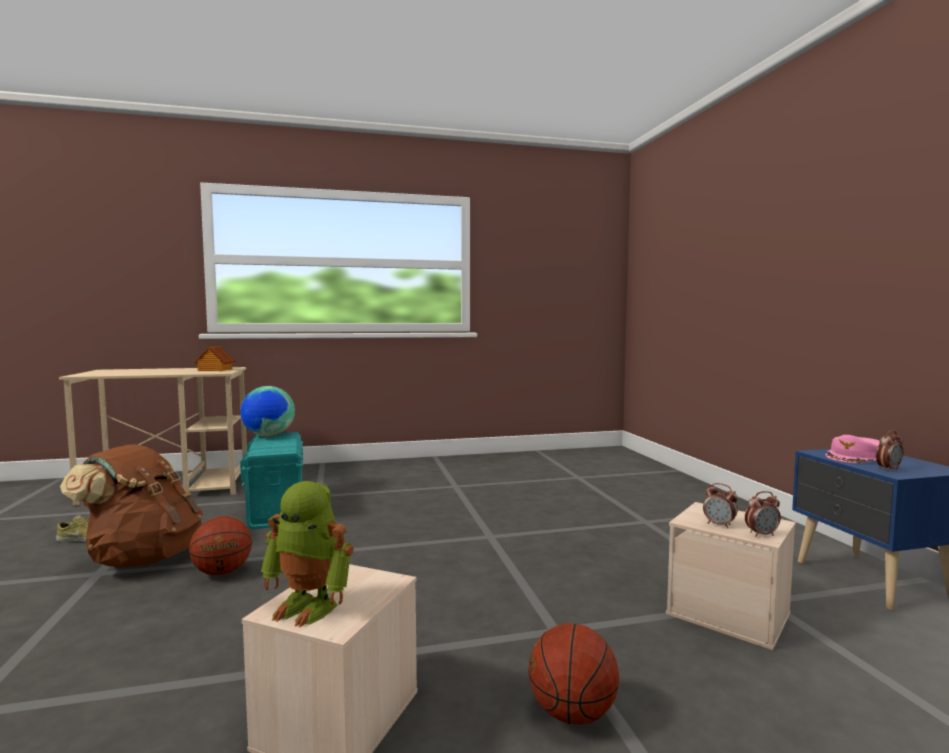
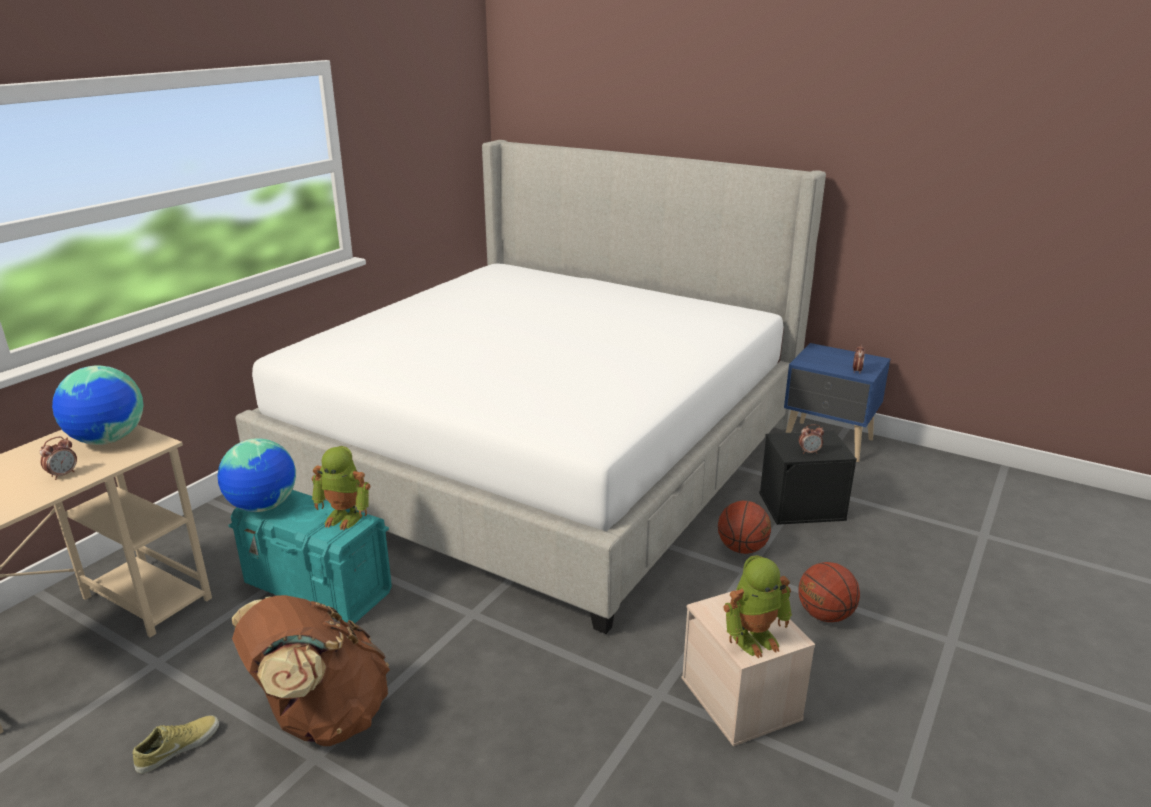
camera: 45 degrees left, 20 degrees up
basketball [189,516,252,576] -> basketball moved to [718,501,771,554]
toy house [194,346,236,371] -> globe [52,365,143,445]
beige storage box [666,502,796,650] -> black storage box [759,431,857,525]
alarm clock [745,491,781,537] -> alarm clock moved to [40,436,77,480]
pink cap [825,435,880,463] -> none
none -> bed [235,140,826,634]
none -> toy robot [312,446,370,530]

